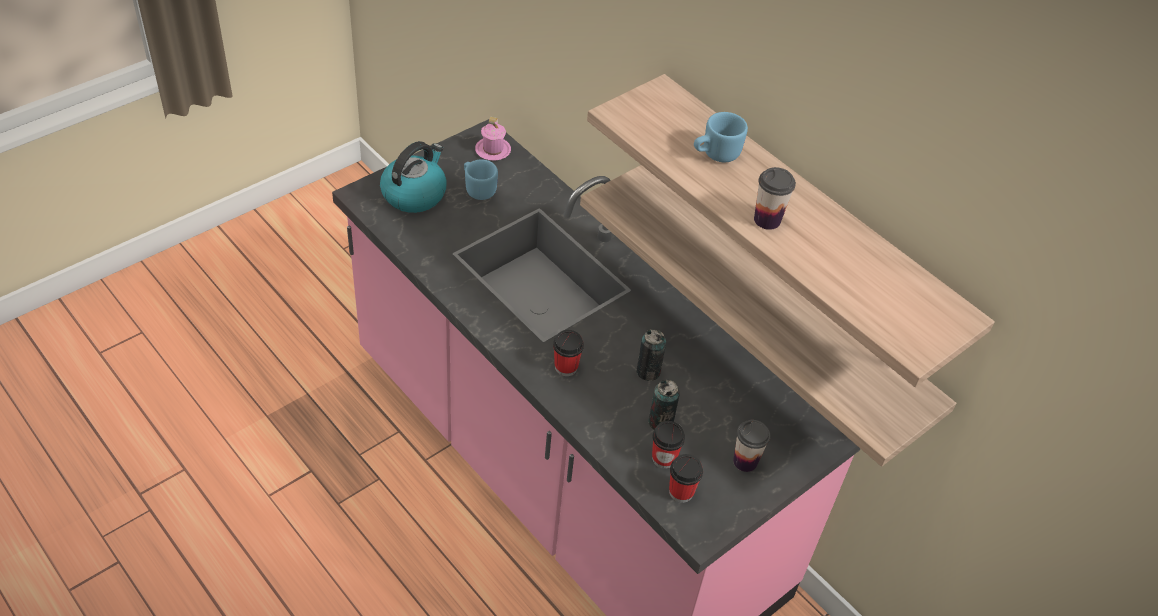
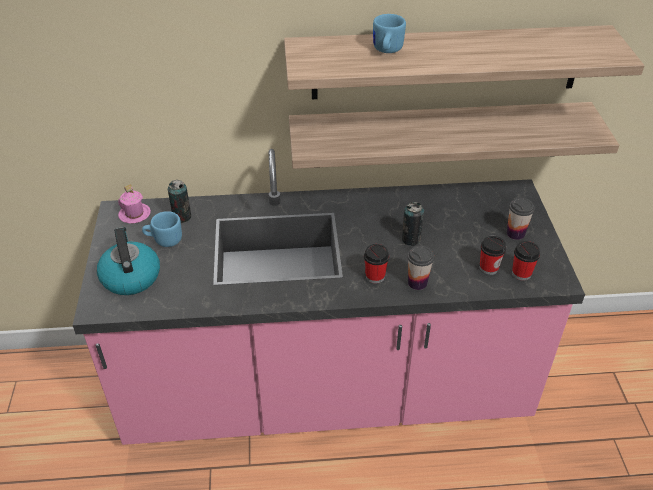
camera: 50 degrees left, 5 degrees down
can [648,380,680,430] -> can moved to [168,180,191,223]
cup [754,167,796,230] -> cup moved to [407,246,434,290]

